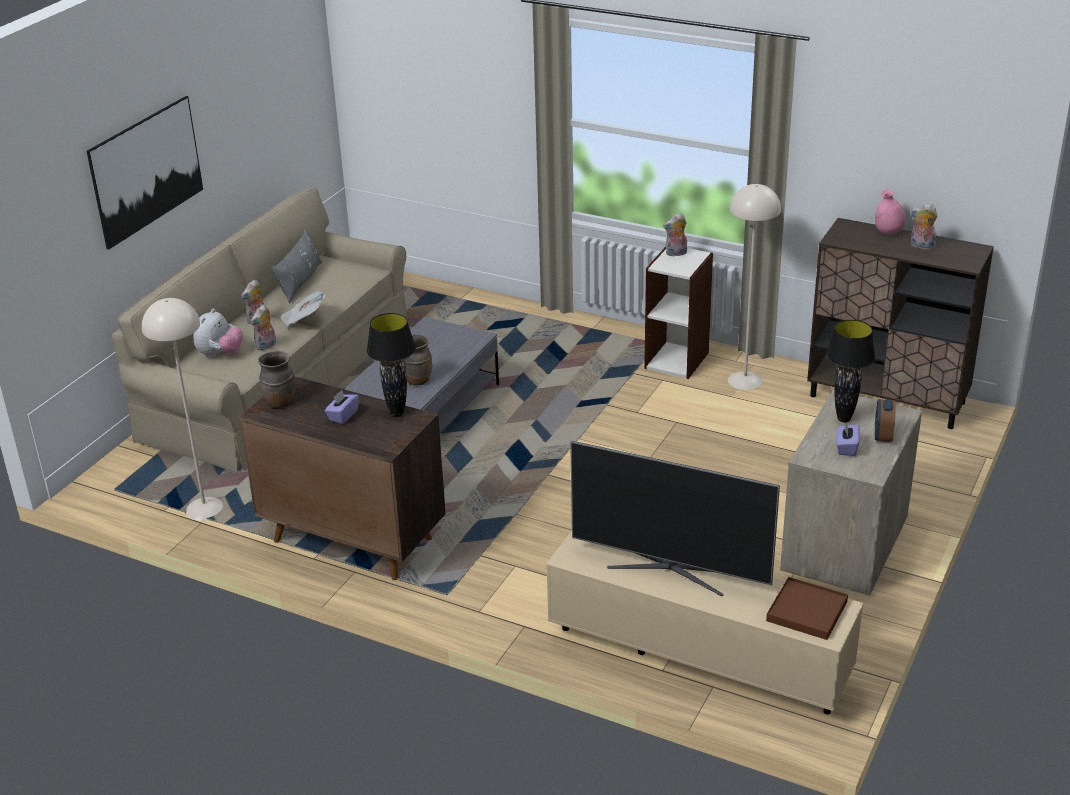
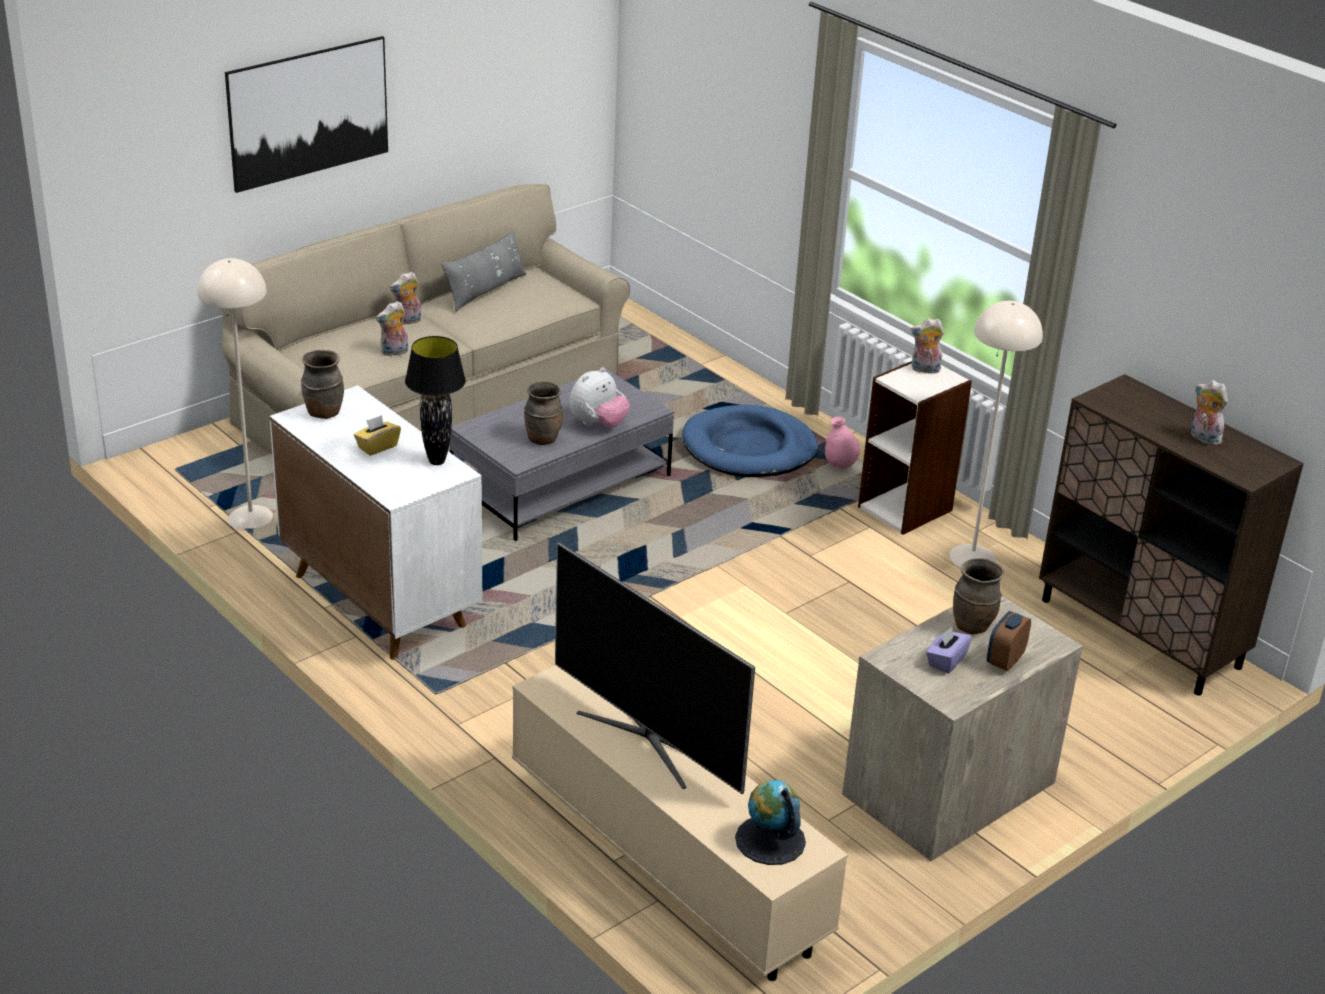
camera: 20 degrees right, 0 degrees up
plush toy [193,309,243,358] -> plush toy moved to [569,367,630,428]
brown cabinet [239,376,446,580] -> white cabinet [269,385,482,660]
newspaper [281,291,325,327] -> none
purple tissue box [325,390,359,424] -> yellow tissue box [354,415,401,456]
brown tray [766,577,848,640] -> globe [735,780,806,865]
black table lamp [826,320,876,423] -> brown vase [953,558,1004,634]
pink vase [875,190,906,235] -> pink vase moved to [825,417,860,469]
none -> blue dog bed [682,405,818,477]

